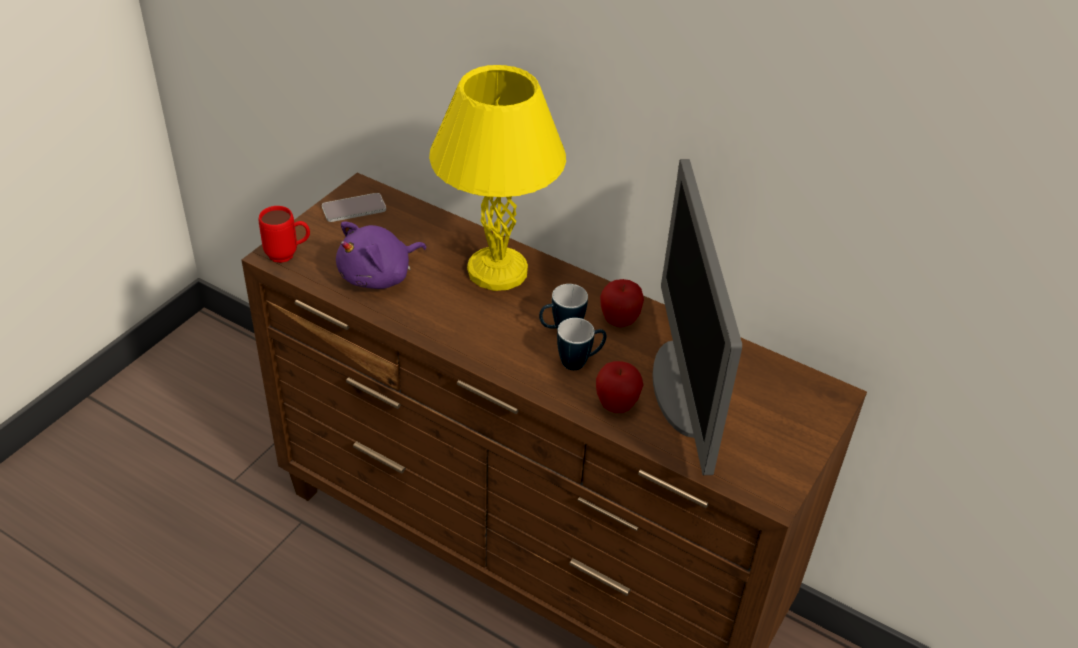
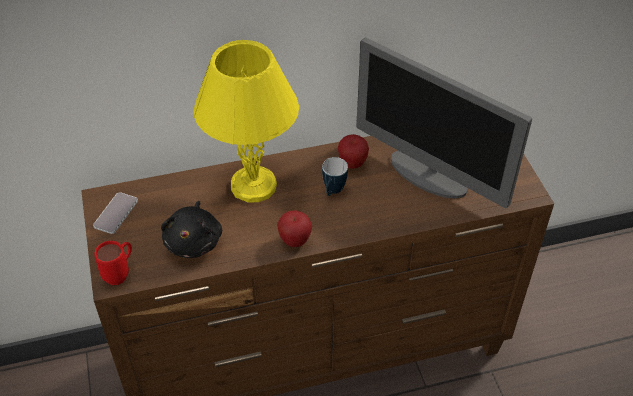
camera: 45 degrees left, 5 degrees up
purple plush toy [336,222,426,289] -> black plush toy [161,201,222,258]
mug [557,318,607,370] -> none
apple [596,361,643,413] -> apple moved to [277,211,312,247]

